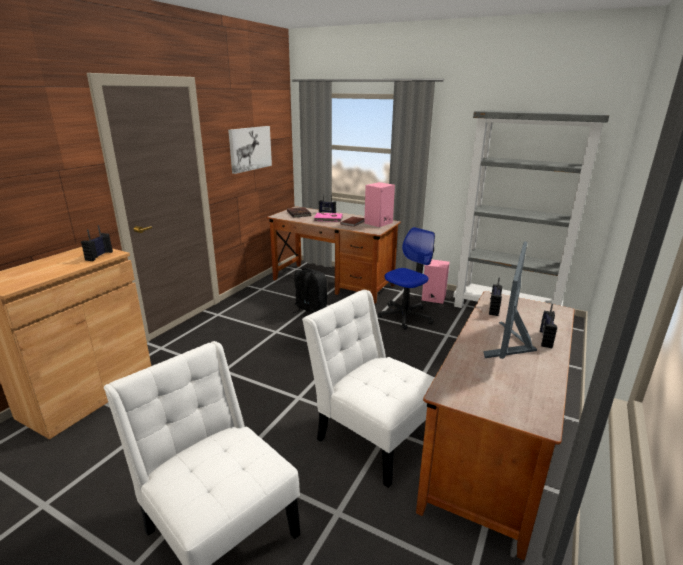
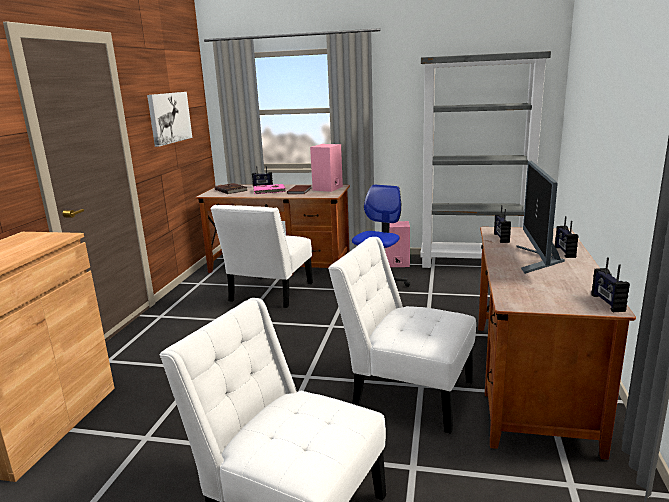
camera: 15 degrees left, 5 degrees down
radio [81,225,113,261] -> radio moved to [591,257,630,312]
black backpack [293,268,327,317] -> white chair [211,205,313,308]

